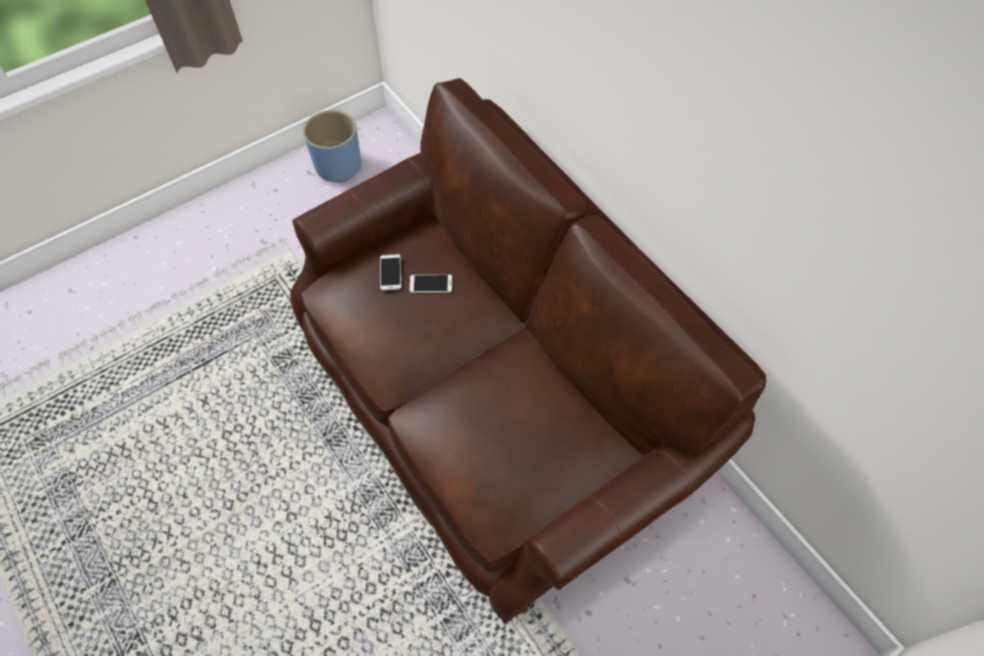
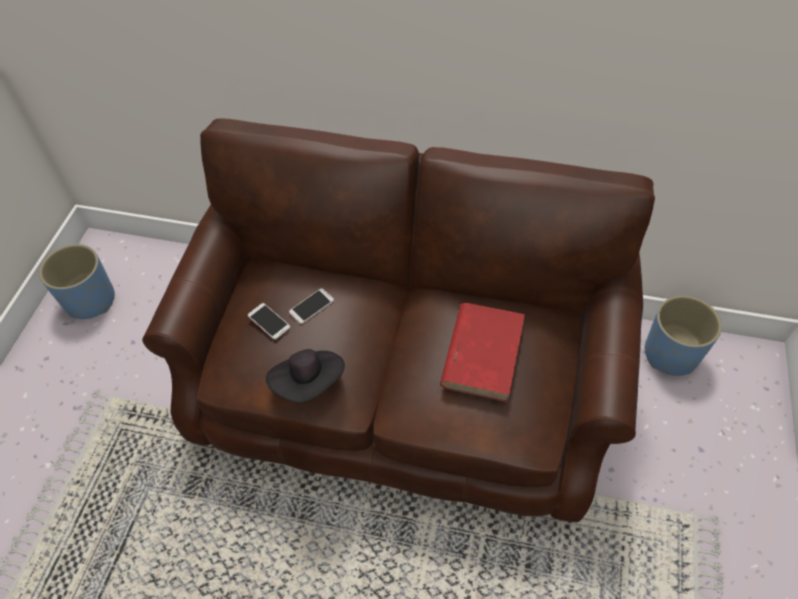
camera: 40 degrees left, 5 degrees down
none -> black hat [266,349,345,403]
none -> red book [440,303,525,403]
none -> blue planter [645,295,722,376]

